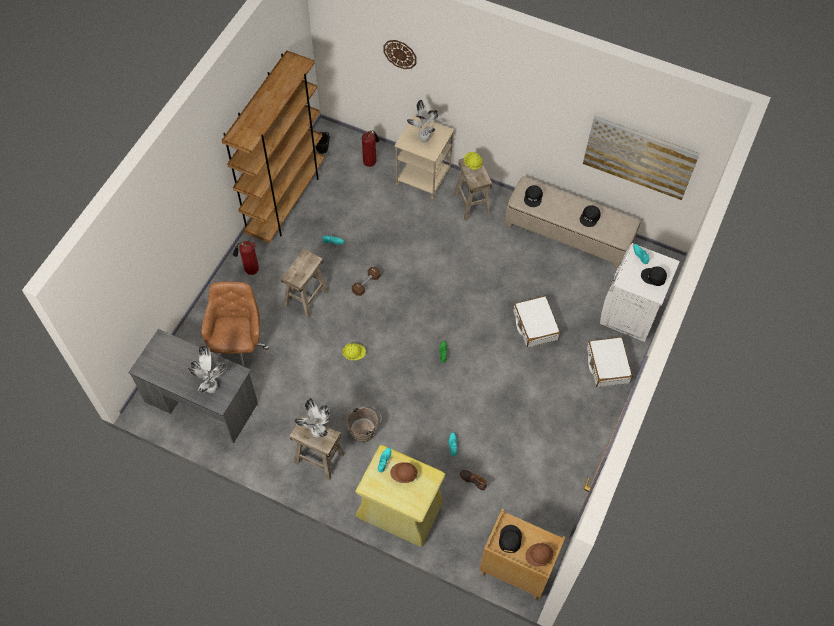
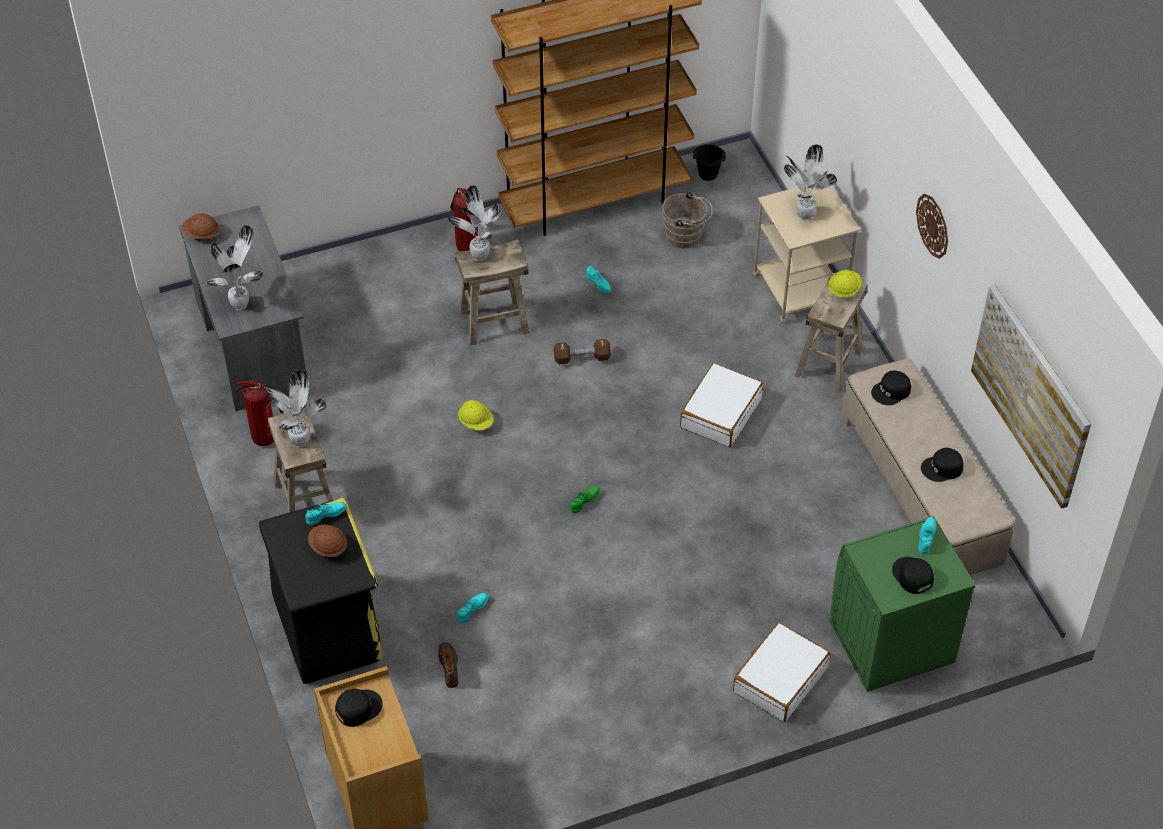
camera: 45 degrees right, 10 degrees down
brown office chair [201,282,269,367] -> none
brown bucket [346,406,381,442] -> brown bucket moved to [662,192,713,248]
yellow nightstand [356,445,445,547] -> black nightstand [259,498,382,684]
fire extinguisher [362,130,380,167] -> fire extinguisher moved to [236,379,283,446]
wall clock [383,40,417,69] -> wall clock moved to [916,194,948,259]
white suitcase [513,296,560,348] -> white suitcase moved to [680,363,763,447]
brown hard hat [525,543,553,567] -> brown hard hat moved to [182,213,219,241]
white washing machine [600,243,680,342] -> green washing machine [830,516,975,692]
none -> potted plant [448,185,501,261]

